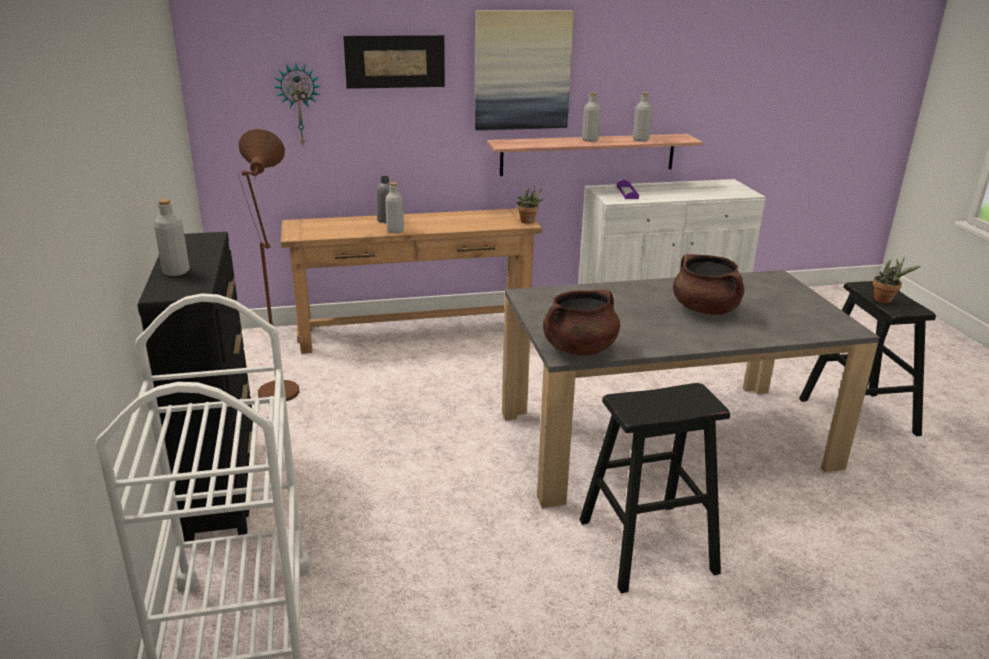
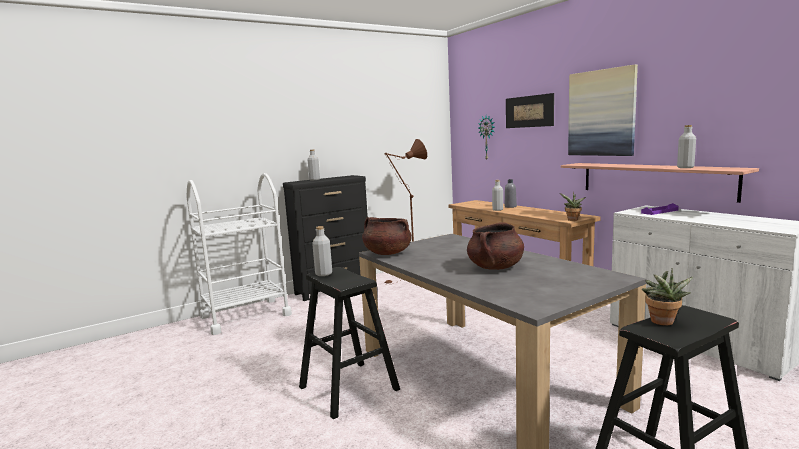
camera: 70 degrees right, 15 degrees down
grey bottle [582,92,601,142] -> grey bottle moved to [312,226,332,276]

